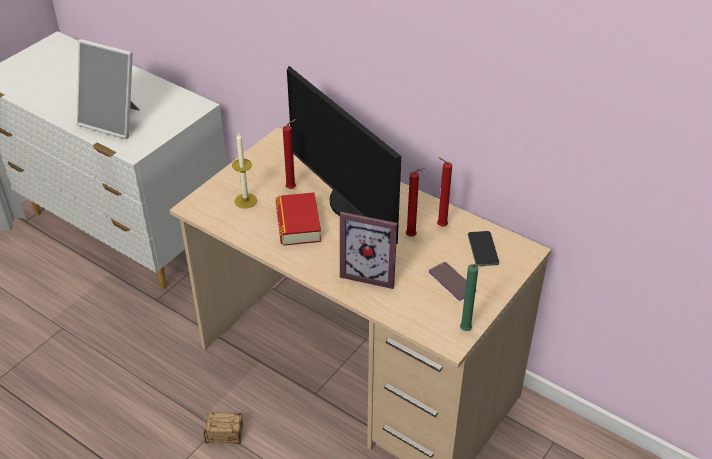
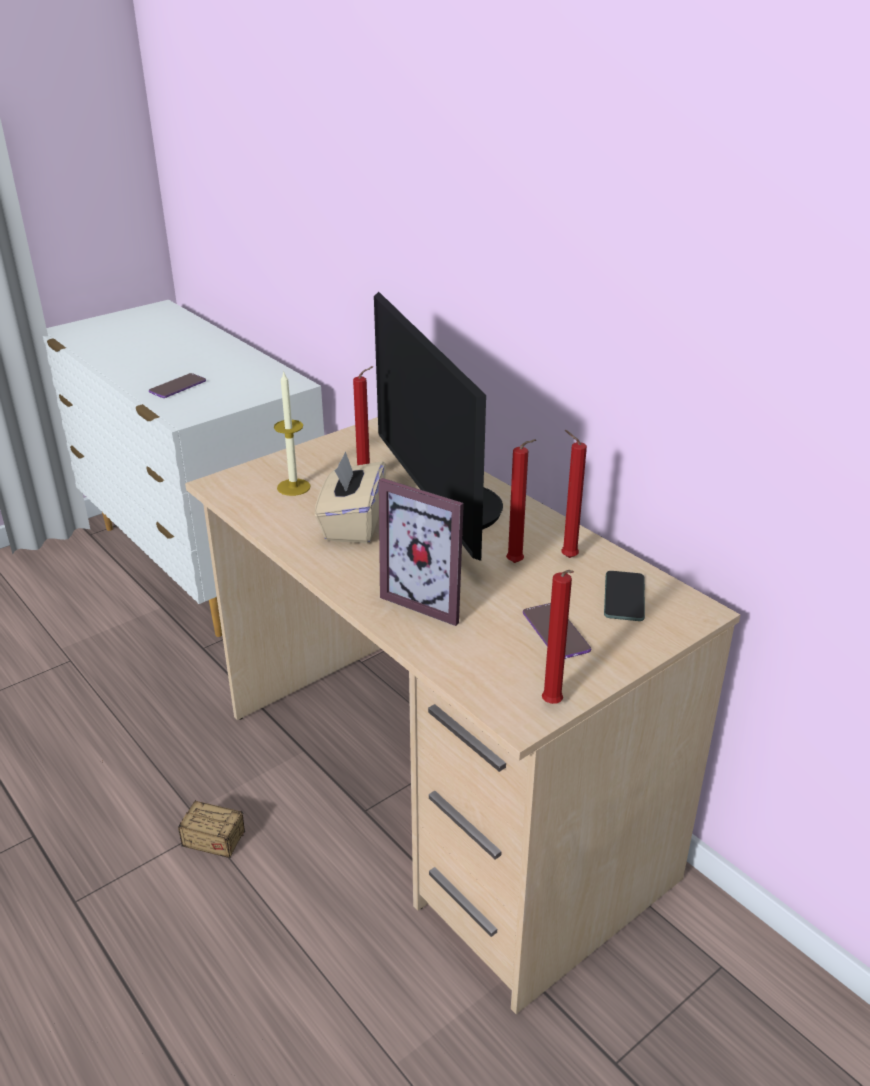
camera: 15 degrees right, 10 degrees down
picture frame [77,39,140,139] -> phone [149,373,206,398]
book [275,192,321,245] -> beige tissue box [315,451,386,543]
green candle [460,264,482,331] -> red candle [542,570,574,704]

